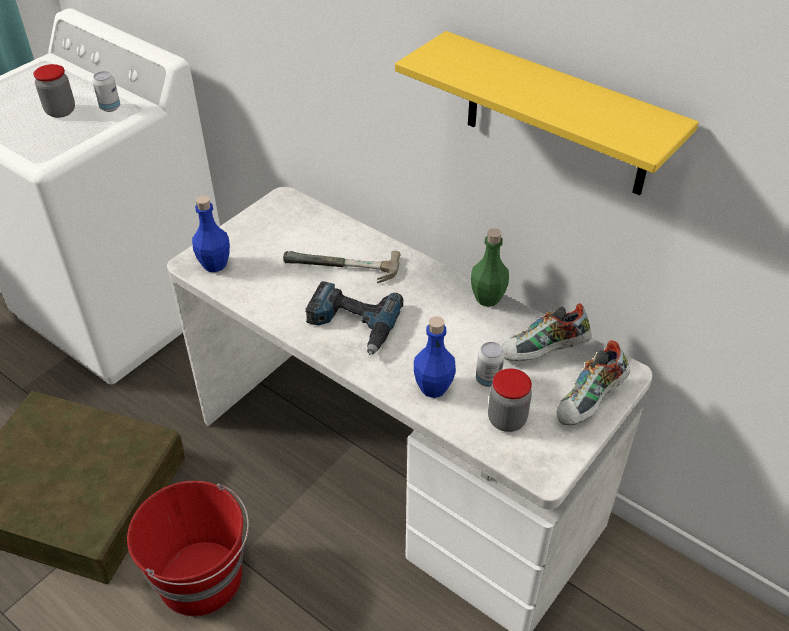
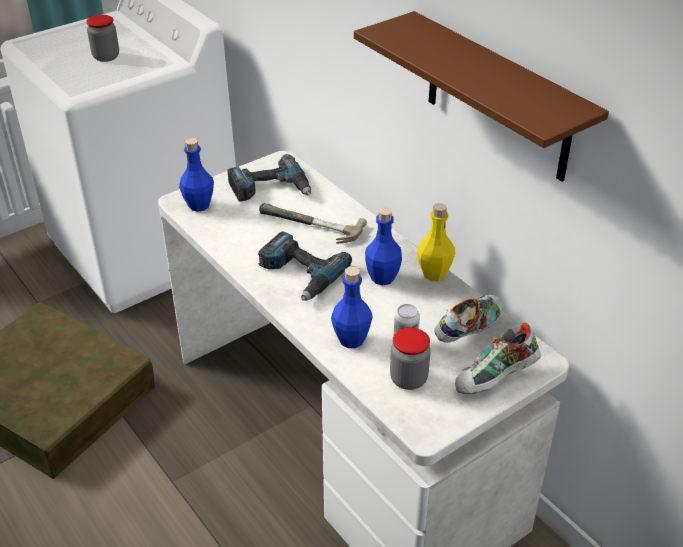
camera: 15 degrees right, 5 degrees down
can [93,71,120,112] -> none
red bucket [127,481,249,616] -> none
yellow shelf [395,31,699,195] -> brown shelf [354,11,609,182]
green bottle [471,228,509,307] -> yellow bottle [417,203,455,281]
shoe [501,303,592,361] -> shoe turned 135 degrees clockwise [434,295,503,343]
none -> power drill [227,154,311,201]
none -> blue bottle [365,207,402,285]

